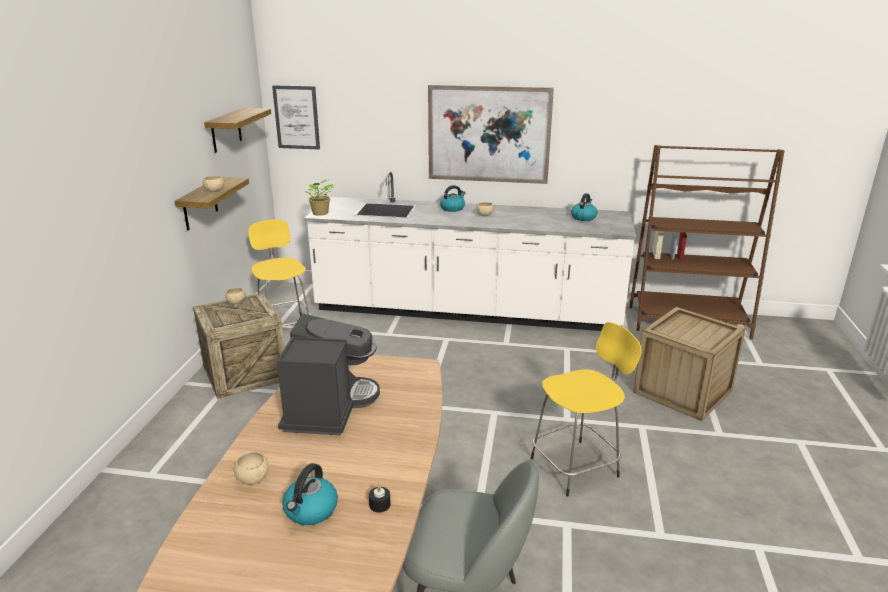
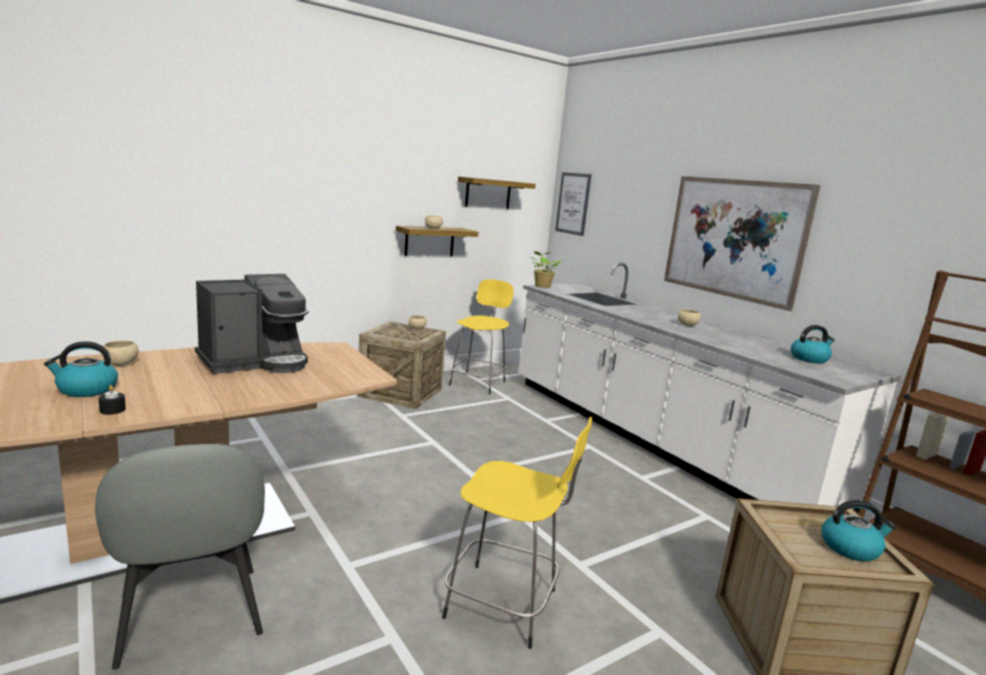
camera: 45 degrees right, 10 degrees down
kettle [440,185,466,212] -> kettle moved to [822,500,896,562]

